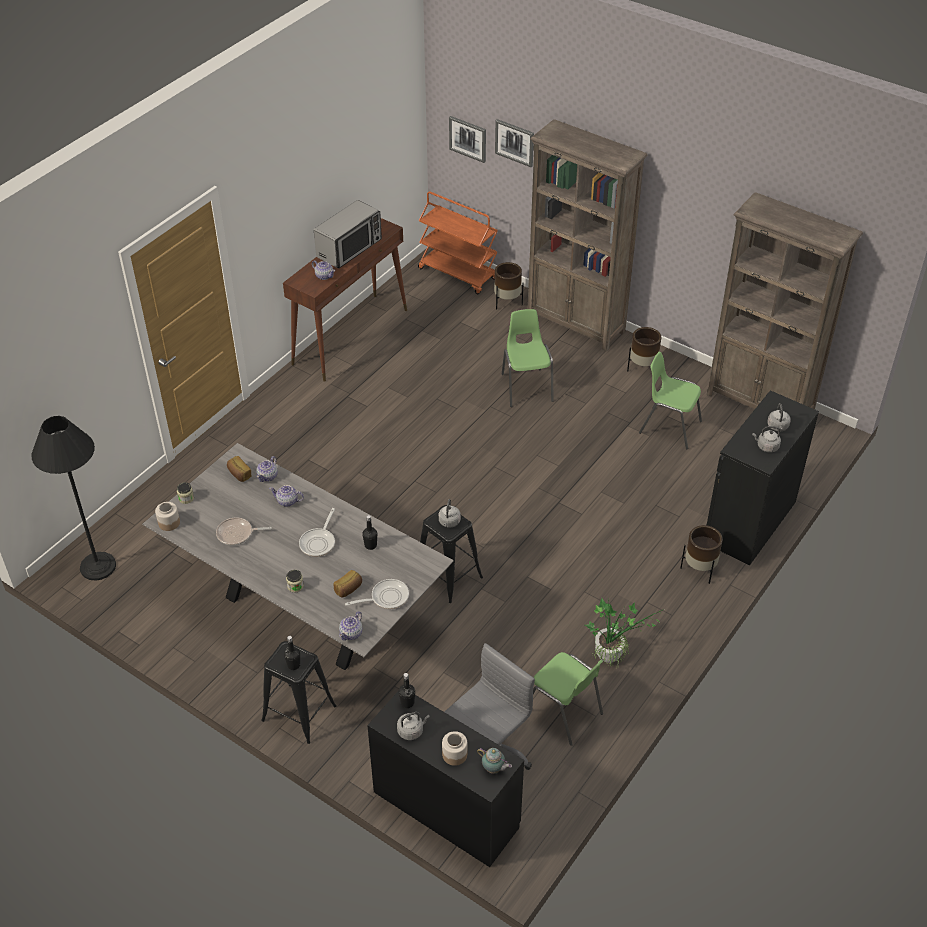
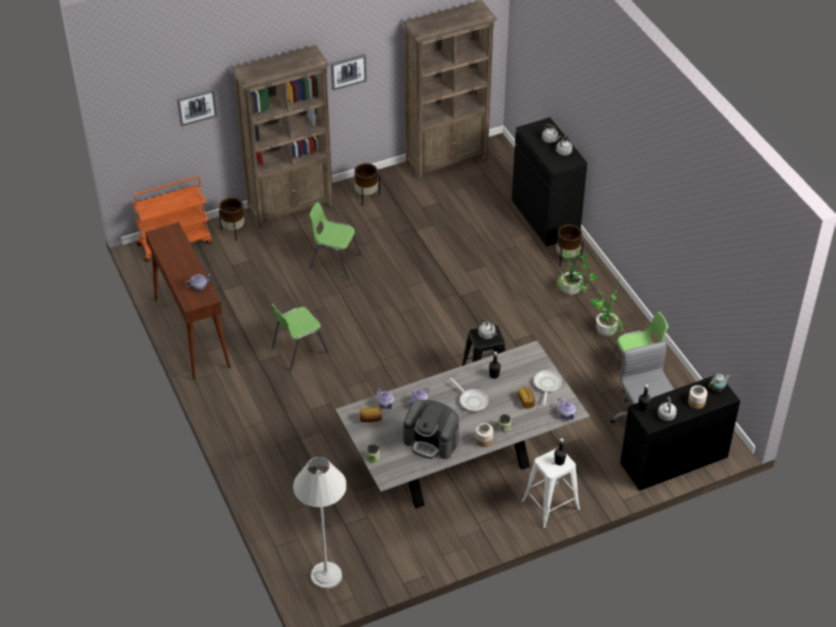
camera: 60 degrees left, 0 degrees up
black floor lamp [32,416,116,581] -> white floor lamp [293,457,347,589]
jar [155,502,180,531] -> jar moved to [475,423,493,447]
frying pan [216,518,272,546] -> coffee machine [403,400,459,459]
black stool [261,641,337,744] -> white stool [522,447,580,528]
microwave [314,200,382,268] -> none
picture [449,116,486,163] -> picture moved to [331,54,367,90]
green chair [639,352,702,449] -> green chair moved to [271,304,328,371]
none -> potted plant [556,247,597,295]

